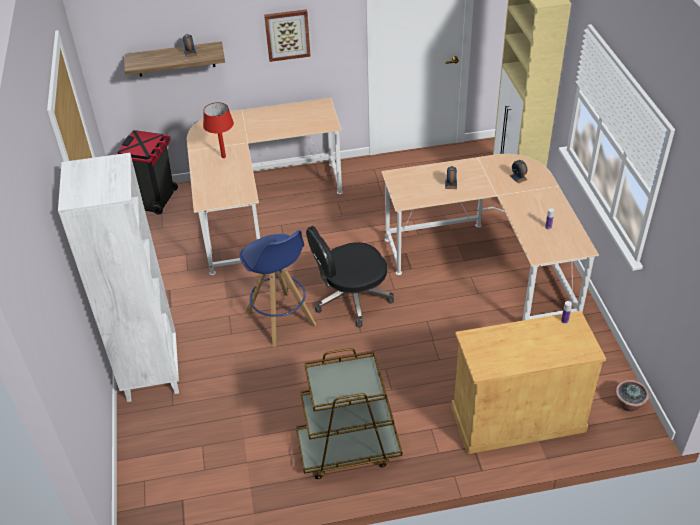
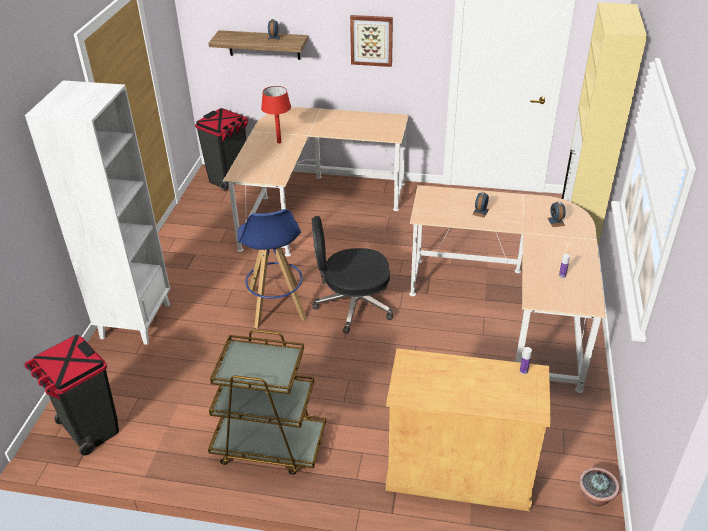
camera: 20 degrees right, 5 degrees down
none -> black trash can [25,335,119,456]

